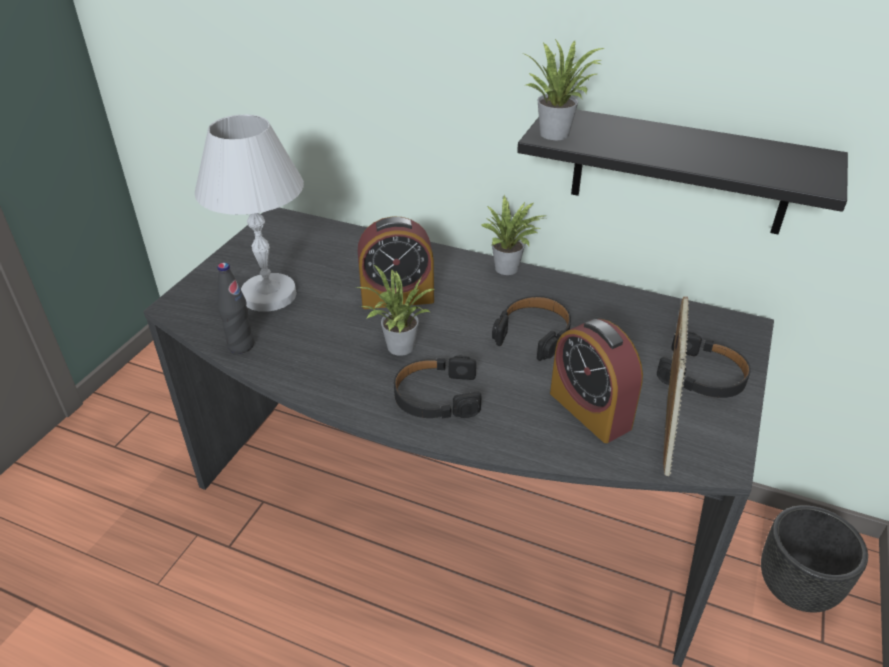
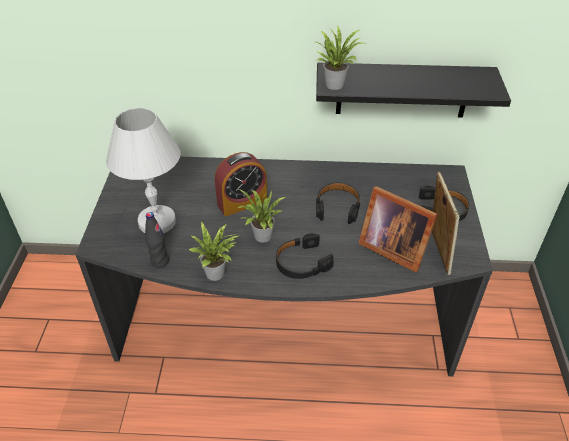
camera: 20 degrees left, 5 degrees up
potted plant [481,196,544,275] -> potted plant moved to [189,222,240,281]
alarm clock [550,319,643,443] -> picture frame [358,186,438,273]
black planter [761,505,868,612] -> none

